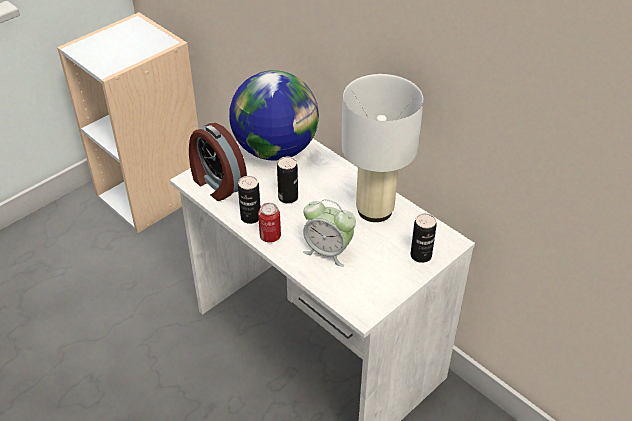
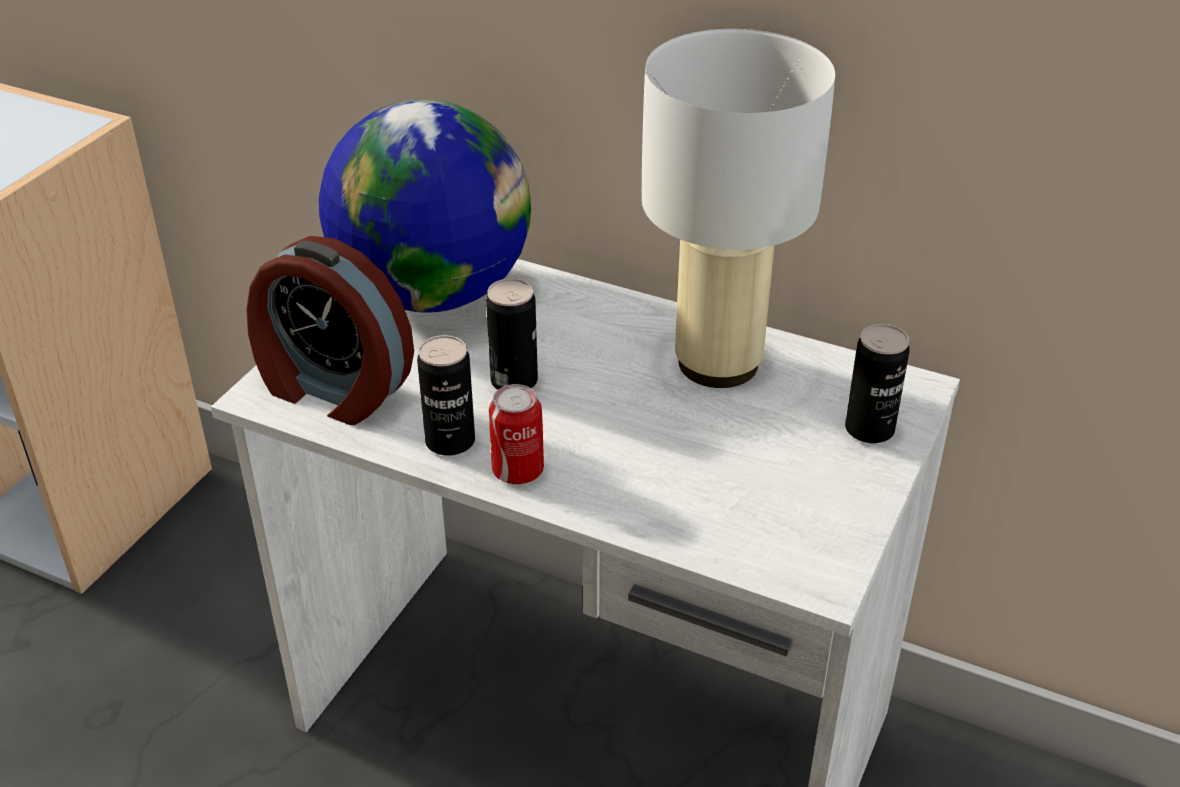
camera: 20 degrees left, 5 degrees down
alarm clock [303,199,356,267] -> none

